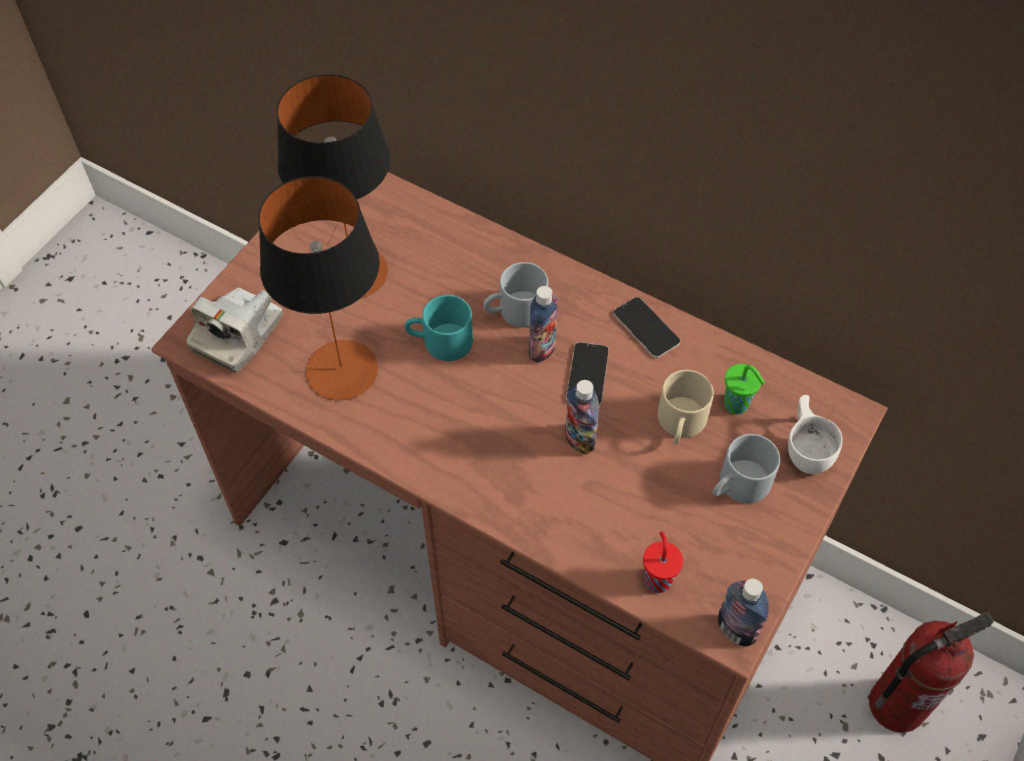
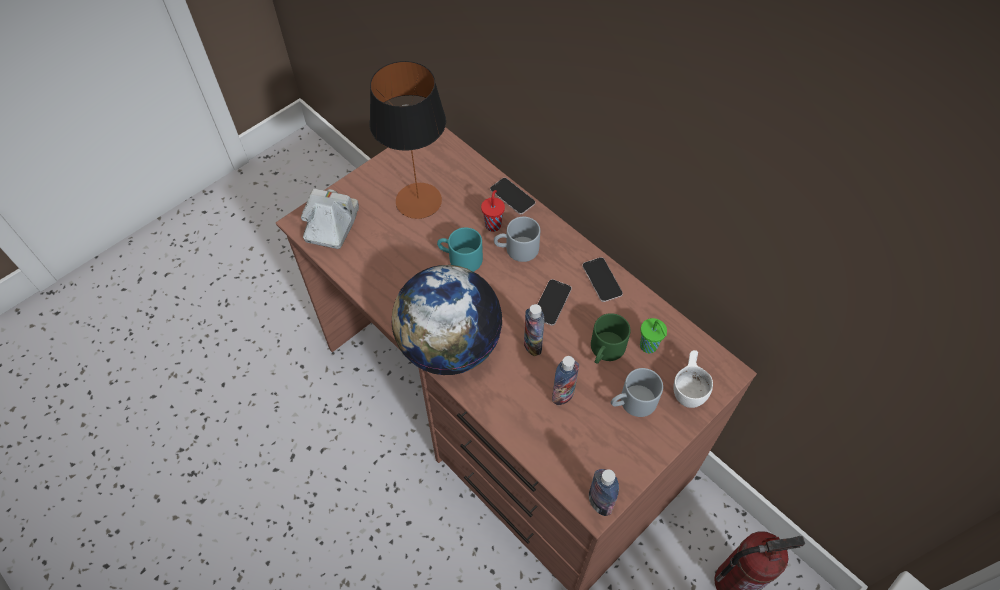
camera: 15 degrees right, 0 degrees up
camera [186,288,283,373] -> camera turned 150 degrees clockwise [301,189,359,249]
table lamp [258,176,380,400] -> none
bottle [529,286,558,363] -> bottle moved to [552,356,579,405]
red cup [643,531,683,593] -> red cup moved to [481,190,505,232]
beige mug [658,370,714,444] -> green mug [591,313,630,364]
none -> globe [391,265,503,375]
none -> phone [490,178,535,214]

